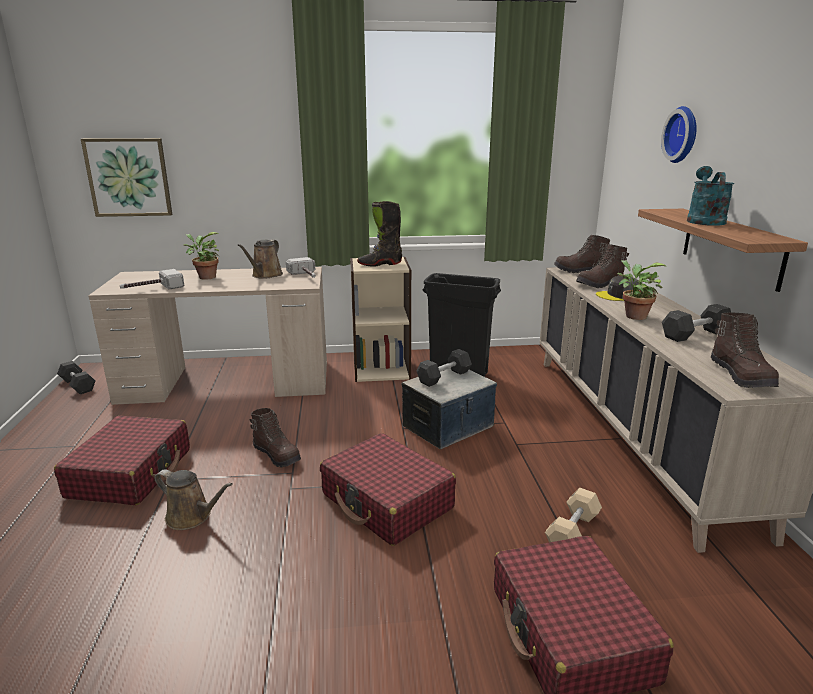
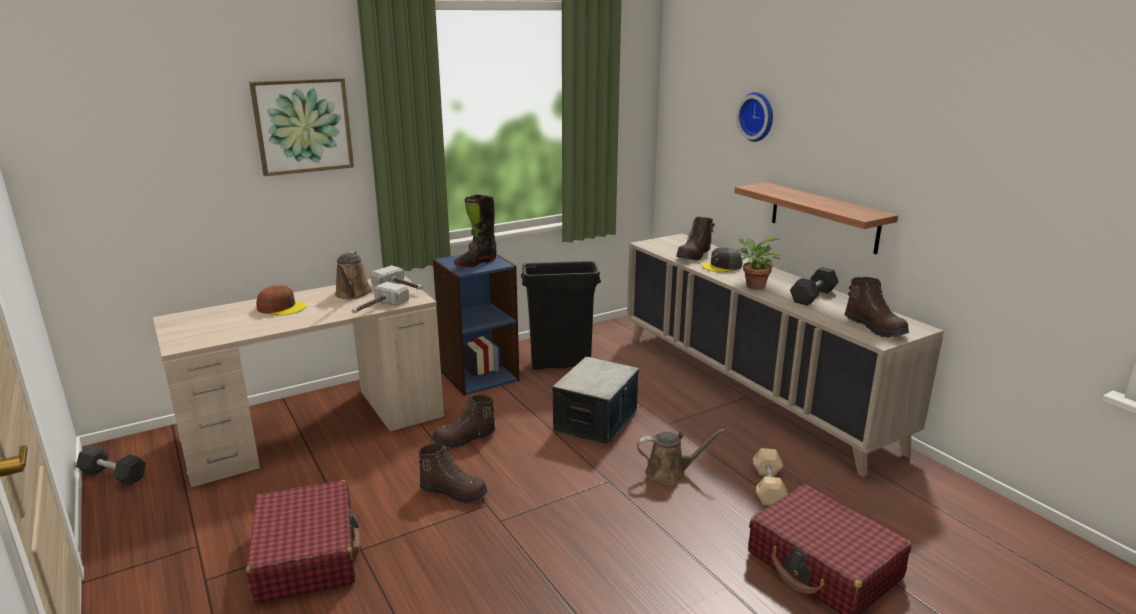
camera: 25 degrees left, 0 degrees up
picture [81,138,172,217] -> picture moved to [249,78,354,176]
hammer [120,269,184,289] -> hammer moved to [352,282,409,313]
brown watering can [155,469,233,530] -> brown watering can moved to [637,429,725,485]
potted plant [183,232,220,280] -> brown cap [256,285,306,316]
red suitcase [320,433,456,546] -> none
beige bookcase [350,257,411,382] -> blue bookcase [433,254,519,396]
grey dumbbell [416,349,472,387] -> none
brown boot [554,235,610,273] -> brown boot moved to [432,395,495,448]
turquoise watering can [687,166,734,226] -> none

